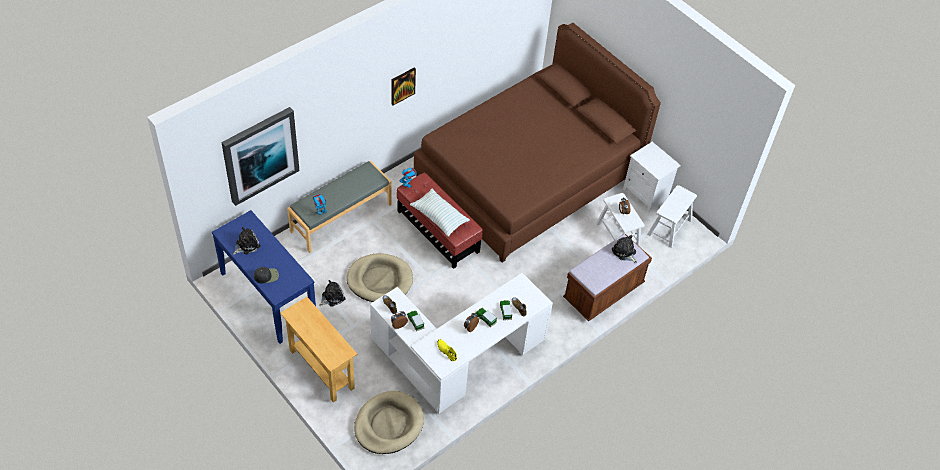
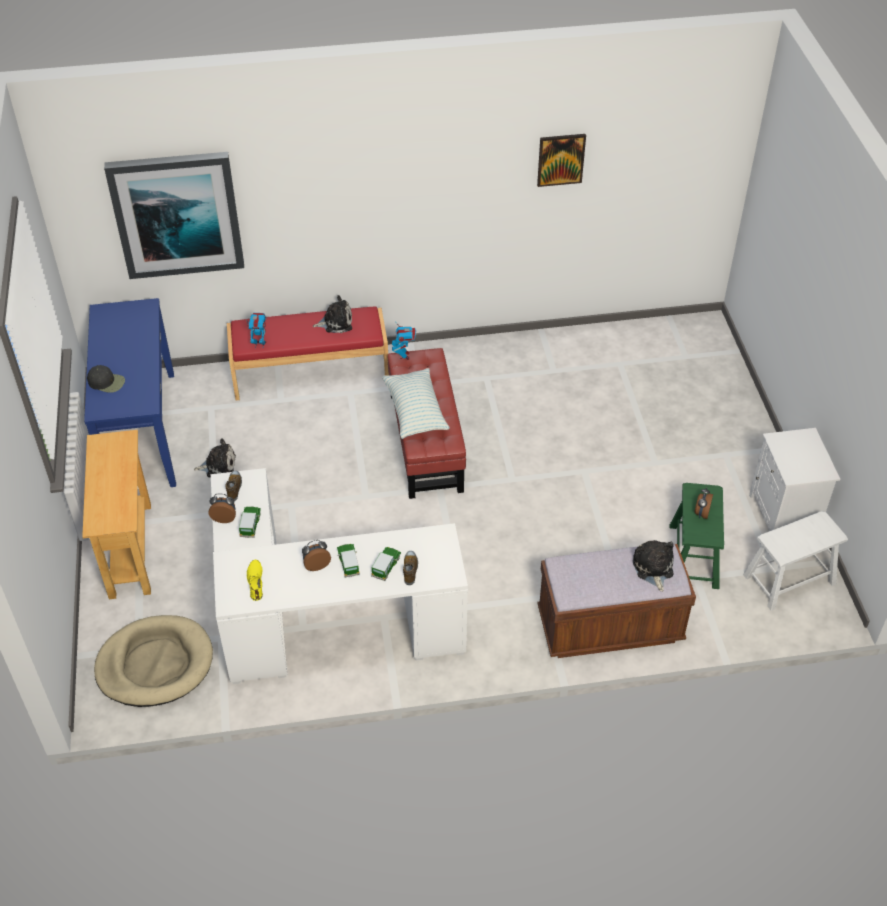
camera: 35 degrees right, 5 degrees down
plush toy [233,227,261,255] -> plush toy moved to [312,295,352,333]
grey bench [287,161,392,253] -> red bench [227,306,389,400]
beige dog bed [347,253,413,302] -> none
picture [391,67,416,106] -> picture moved to [537,134,586,187]
brown bed [414,23,661,263] -> none
white stool [596,193,645,247] -> green stool [670,483,724,589]

